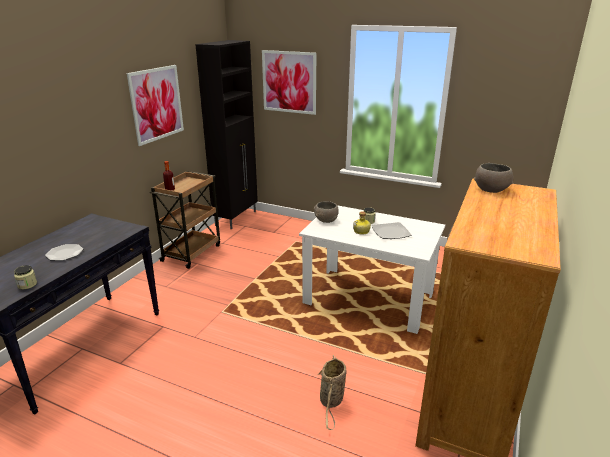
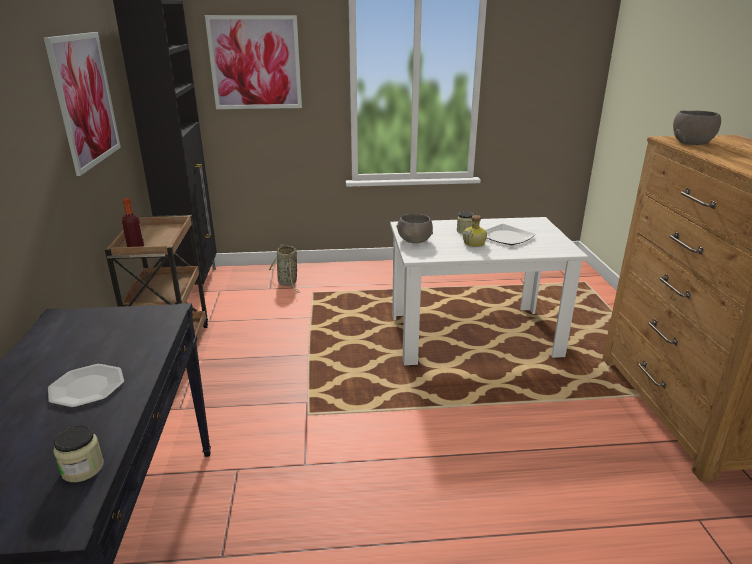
camera: 30 degrees left, 0 degrees up
basket [317,355,346,430] -> basket moved to [269,244,299,293]

